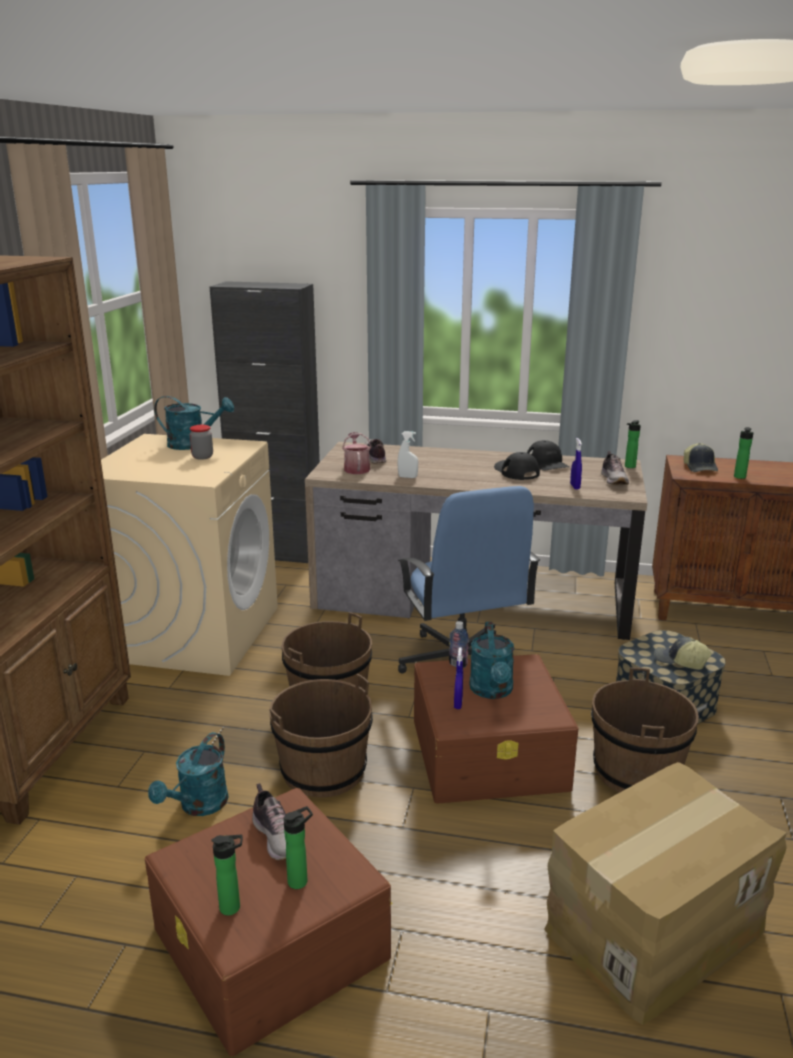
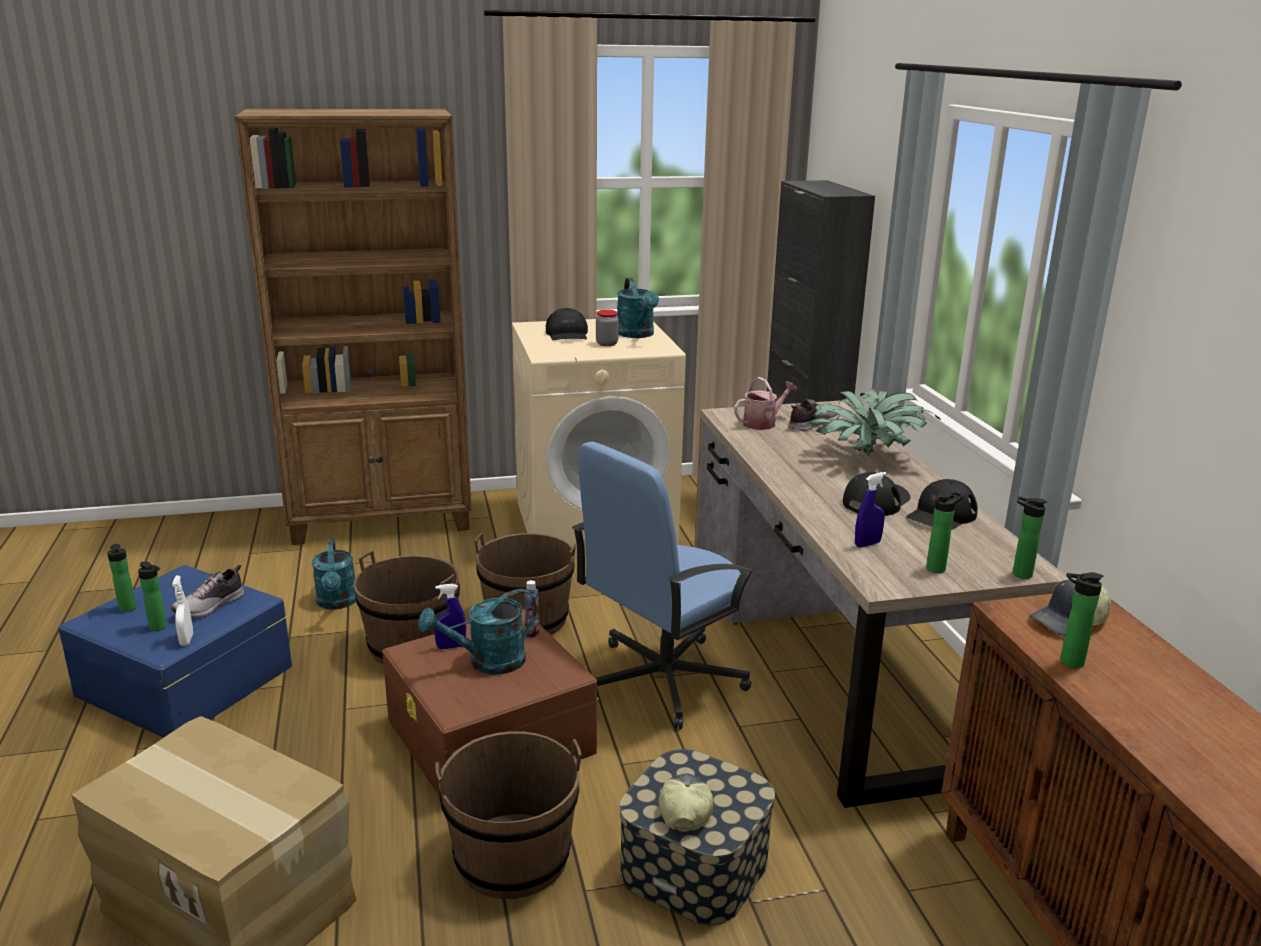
camera: 65 degrees right, 0 degrees up
brown storage box [145,788,393,1056] -> blue storage box [58,565,292,738]
turquoise watering can [148,732,229,816] -> turquoise watering can turned 105 degrees counterclockwise [312,539,356,610]
white spray bottle [397,431,418,478] -> white spray bottle moved to [172,575,193,646]
shoe [601,451,629,485] -> bottle [926,491,963,573]
none -> black cap [546,308,588,340]
none -> potted plant [808,389,941,456]

